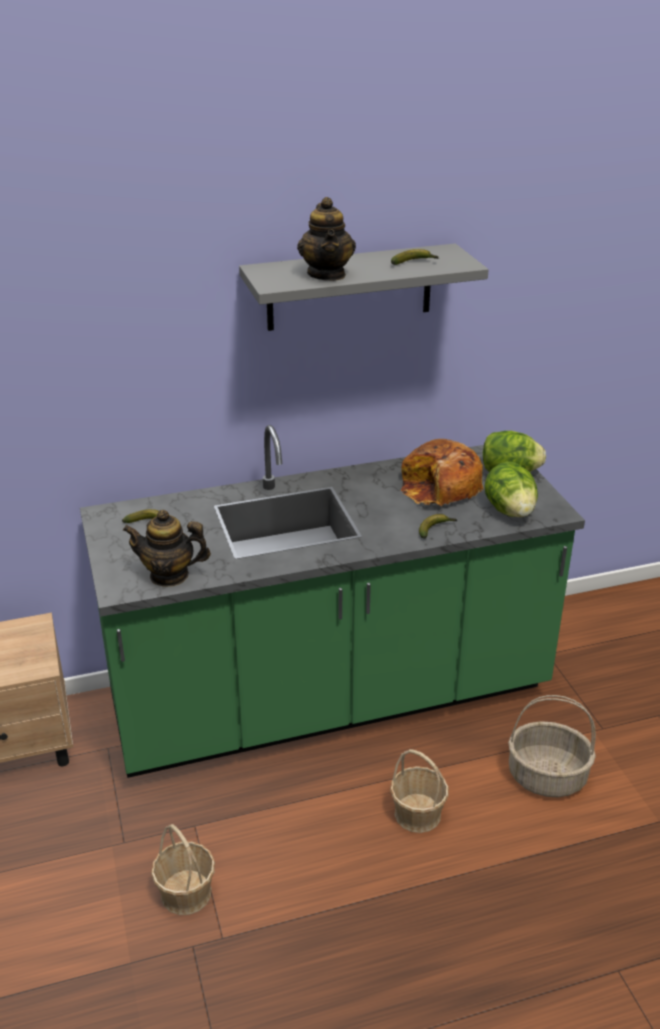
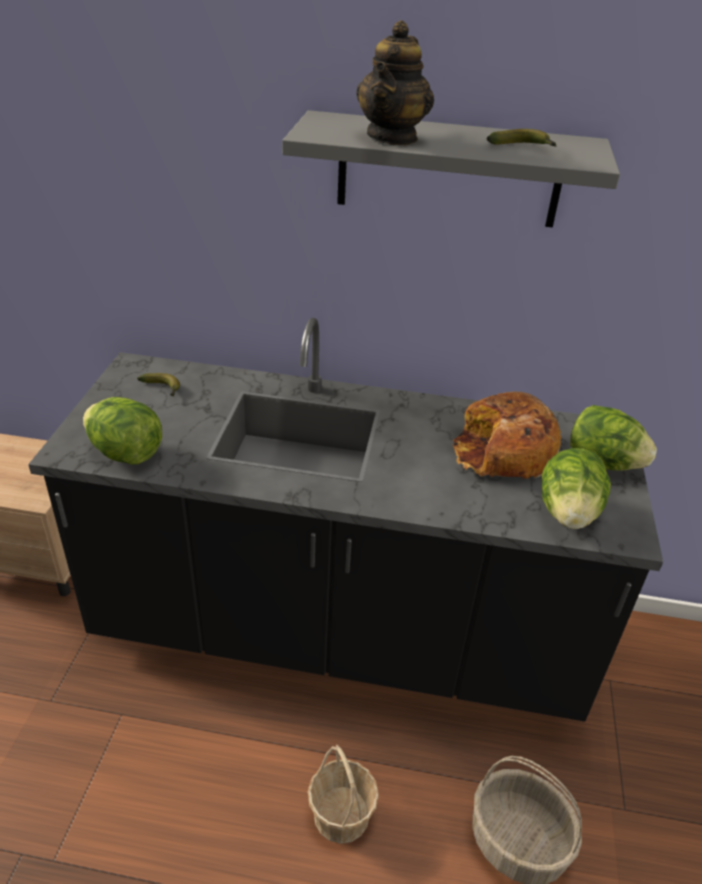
camera: 25 degrees right, 5 degrees up
green counter [80,425,585,778] -> black counter [28,318,663,722]
teapot [123,510,211,587] -> lettuce [83,397,162,465]
basket [151,824,215,915] -> none
banana [419,514,457,539] -> none

